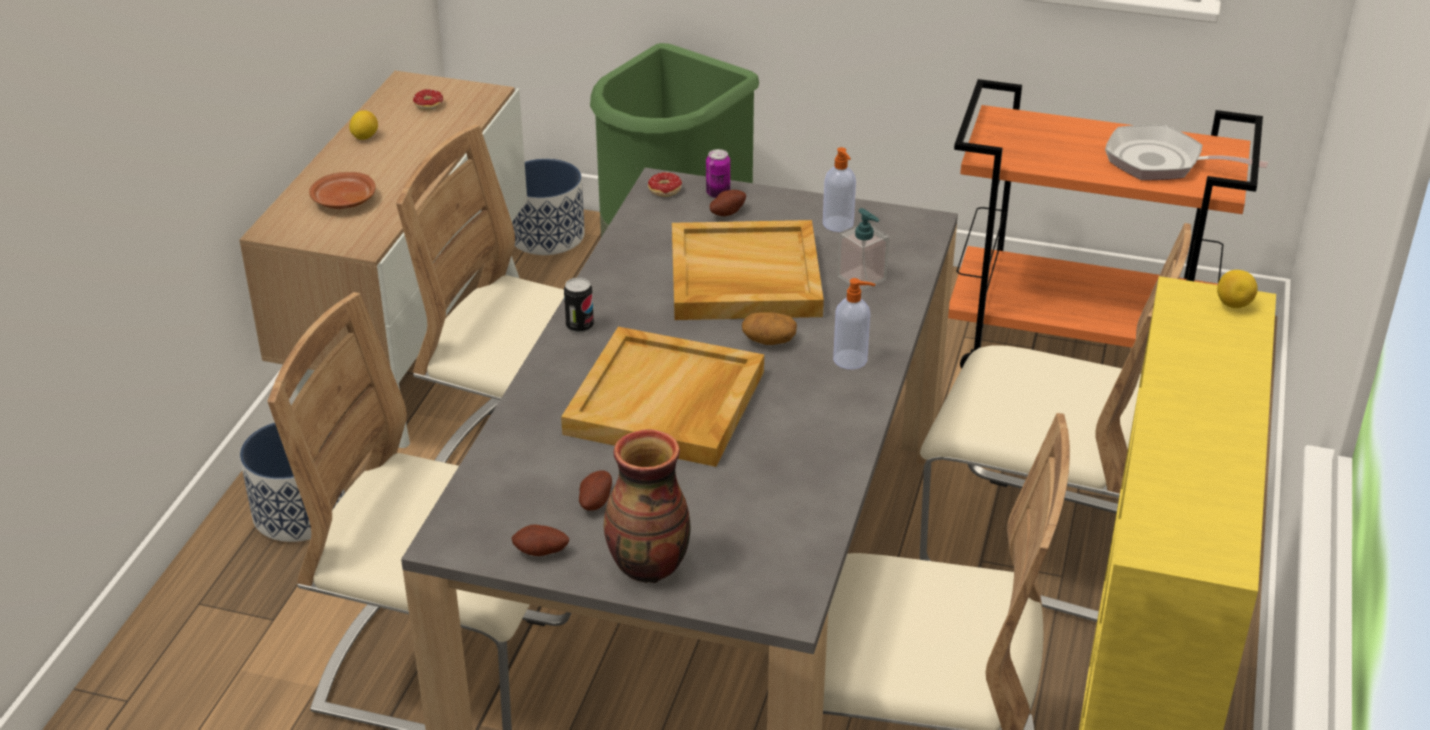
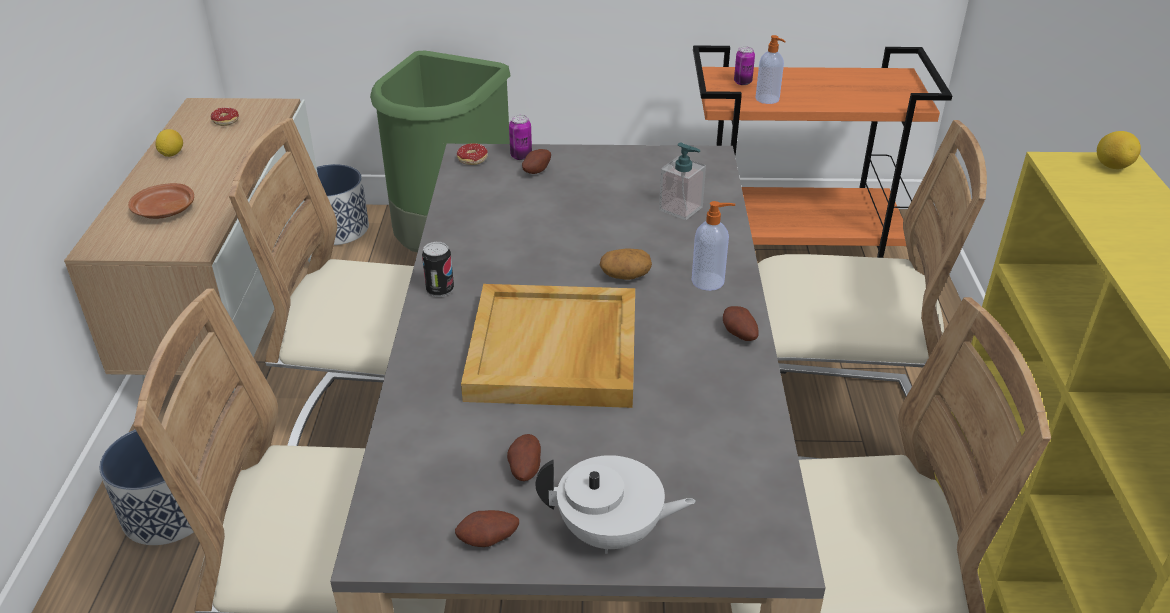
camera: 15 degrees left, 0 degrees up
vase [604,429,690,583] -> white teapot [536,455,696,554]
beige tray [672,220,824,320] -> none
soap dispenser [823,147,856,232] -> soap dispenser moved to [755,35,786,104]
frying pan [1105,125,1268,180] -> none
none -> potato [723,306,759,341]
none -> can [734,46,755,85]

